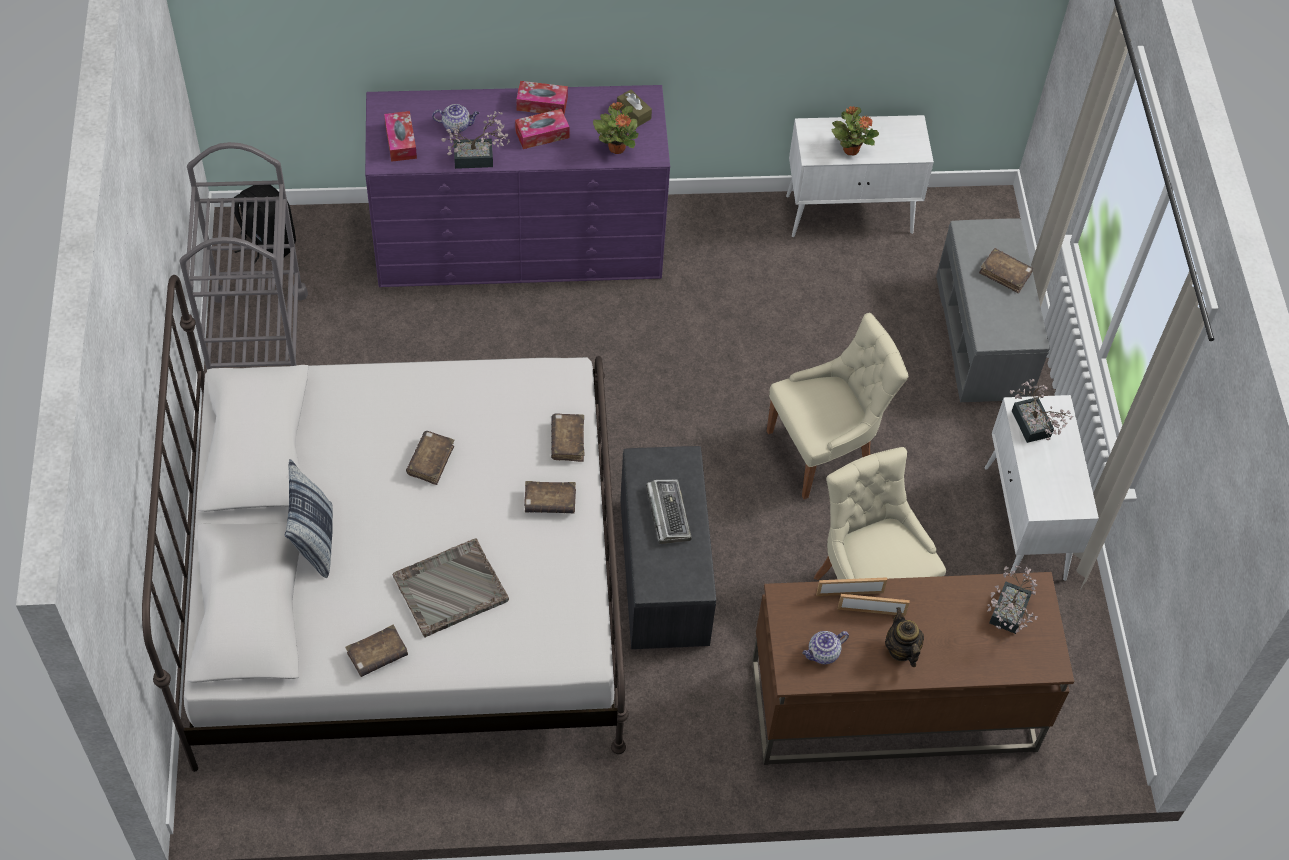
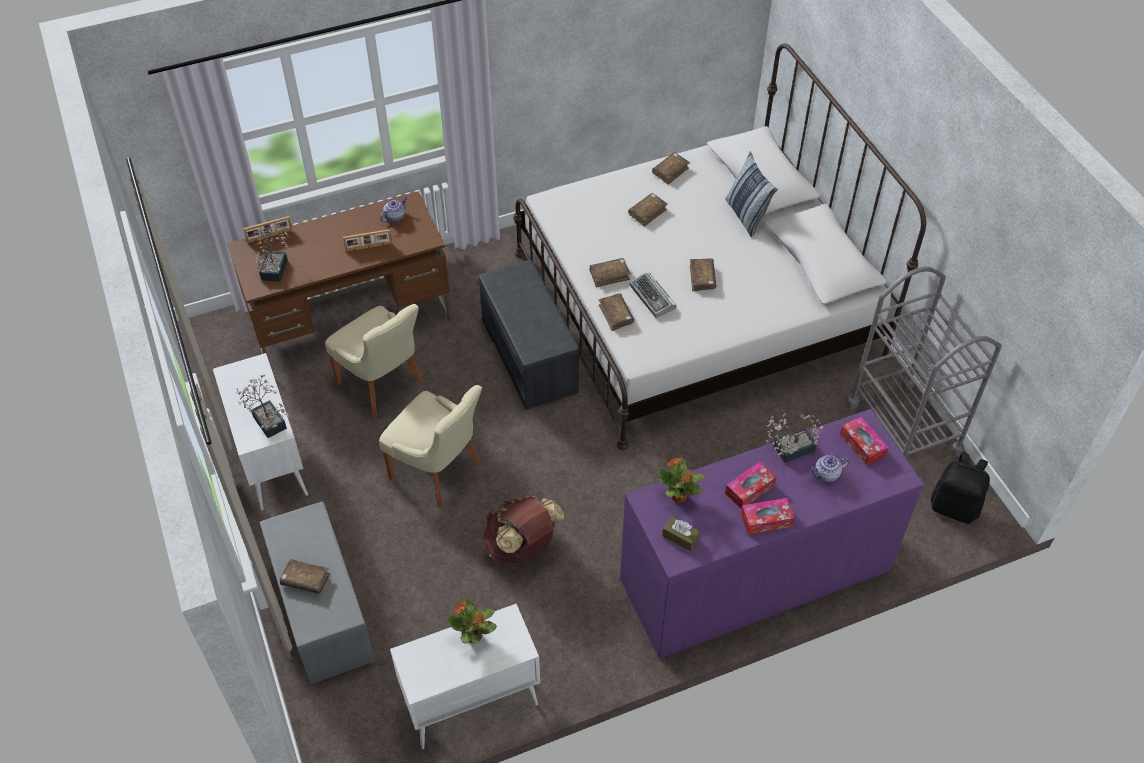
camera: 165 degrees right, 5 degrees down
grey tray [393,539,509,638] -> brown book [628,193,668,227]
keyboard [646,480,692,544] -> keyboard moved to [629,273,676,318]
beige chair [767,313,908,500] -> beige chair turned 105 degrees counterclockwise [379,385,482,506]
picture frame [816,577,887,596] -> picture frame moved to [243,216,293,243]
teapot [885,607,924,667] -> none
none -> brown backpack [482,496,565,563]

